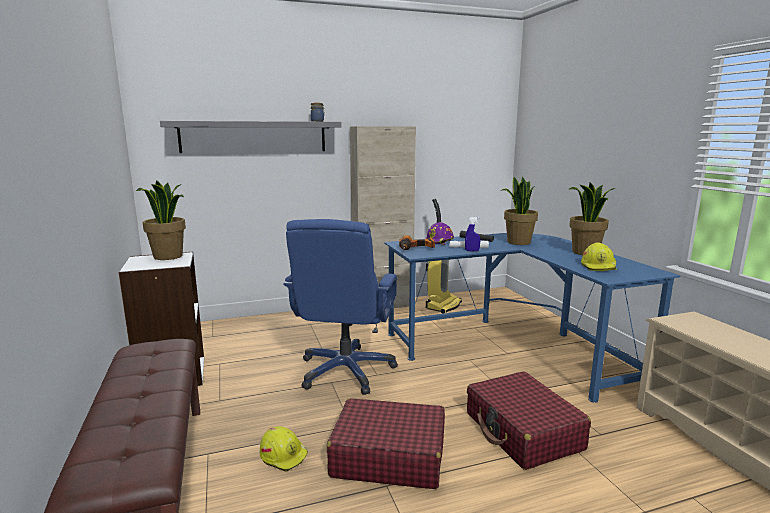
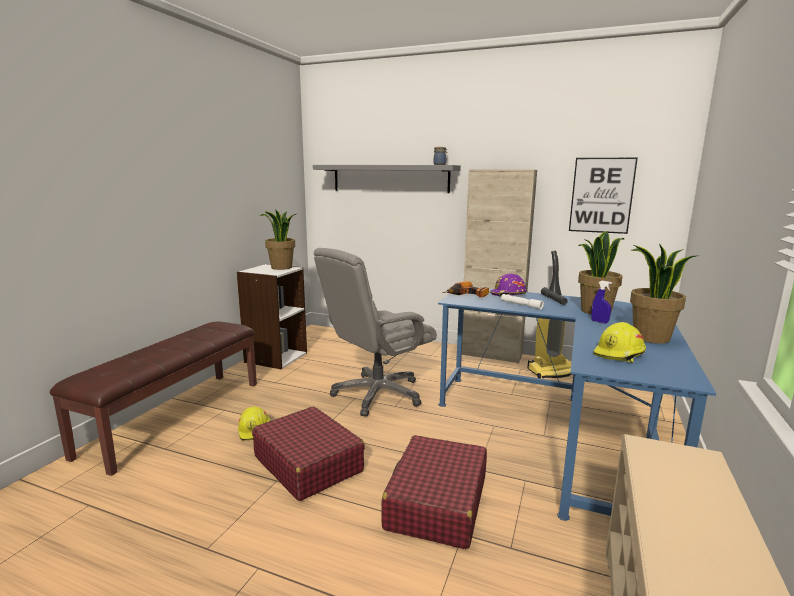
camera: 40 degrees right, 0 degrees up
blue office chair [283,219,398,395] -> grey office chair [314,248,437,416]
blue spray bottle [465,217,481,251] -> blue spray bottle moved to [591,281,612,323]
none -> picture [569,158,638,234]

